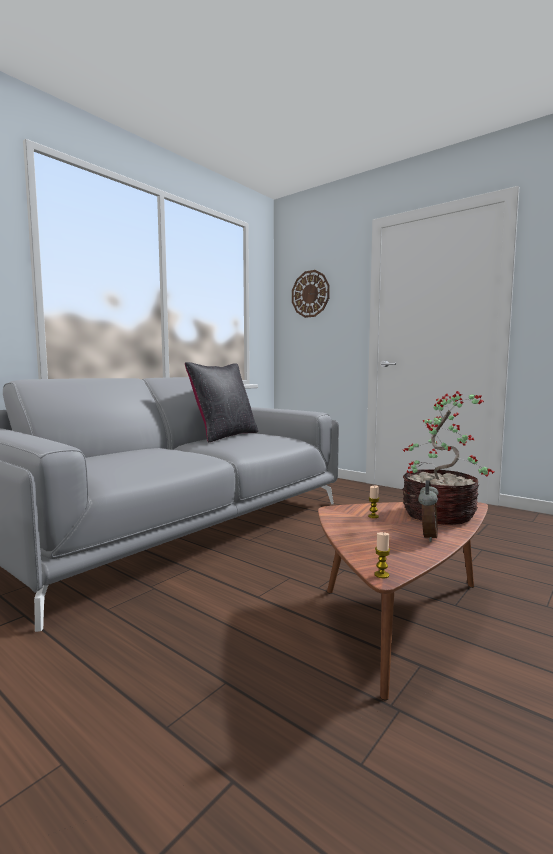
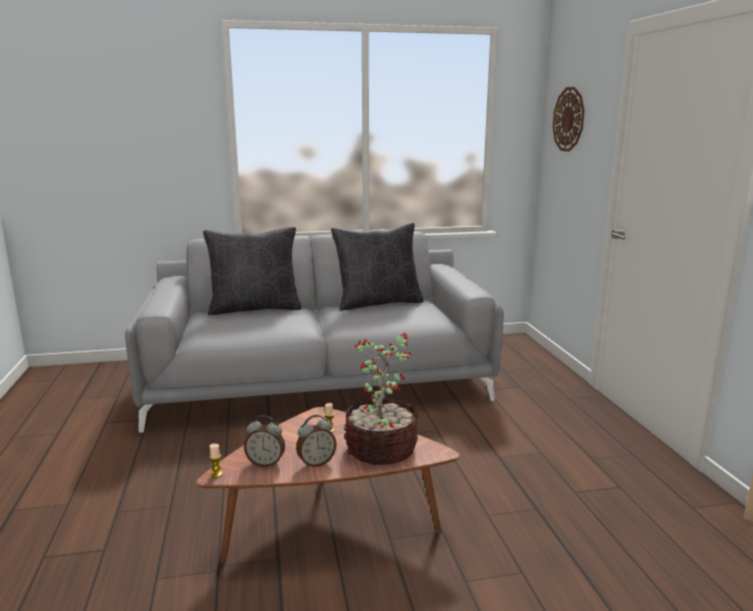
camera: 40 degrees right, 10 degrees up
none -> black pillow [203,227,302,315]
none -> alarm clock [244,415,285,467]

